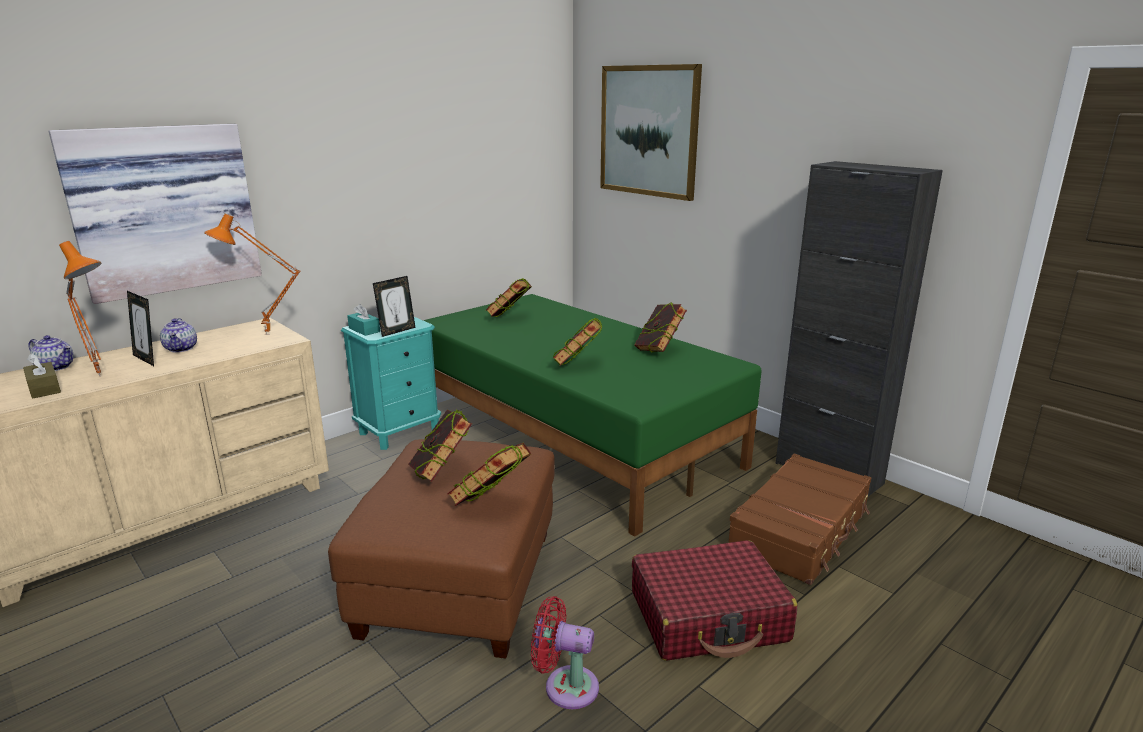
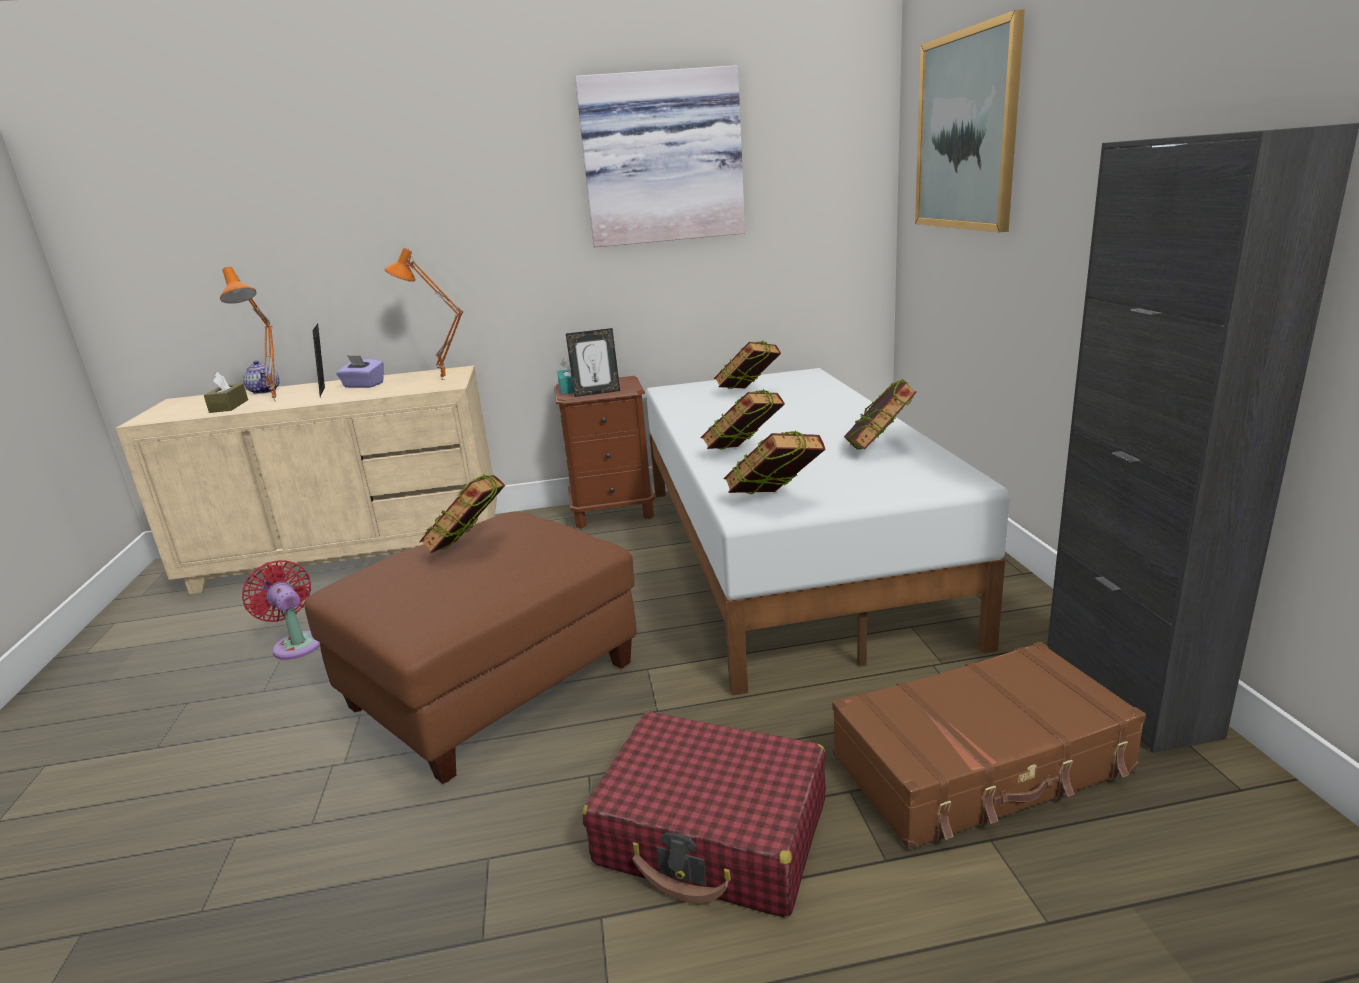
camera: 35 degrees right, 0 degrees up
picture [48,124,262,304] -> picture moved to [575,65,745,247]
teapot [160,318,197,352] -> purple tissue box [336,355,384,388]
turquoise nightstand [341,317,441,450] -> brown nightstand [554,376,655,528]
green bed [423,294,762,537] -> white bed [646,368,1010,696]
book [448,443,531,506] -> book moved to [723,430,826,494]
red fan [531,596,599,709] -> red fan moved to [242,560,320,660]

